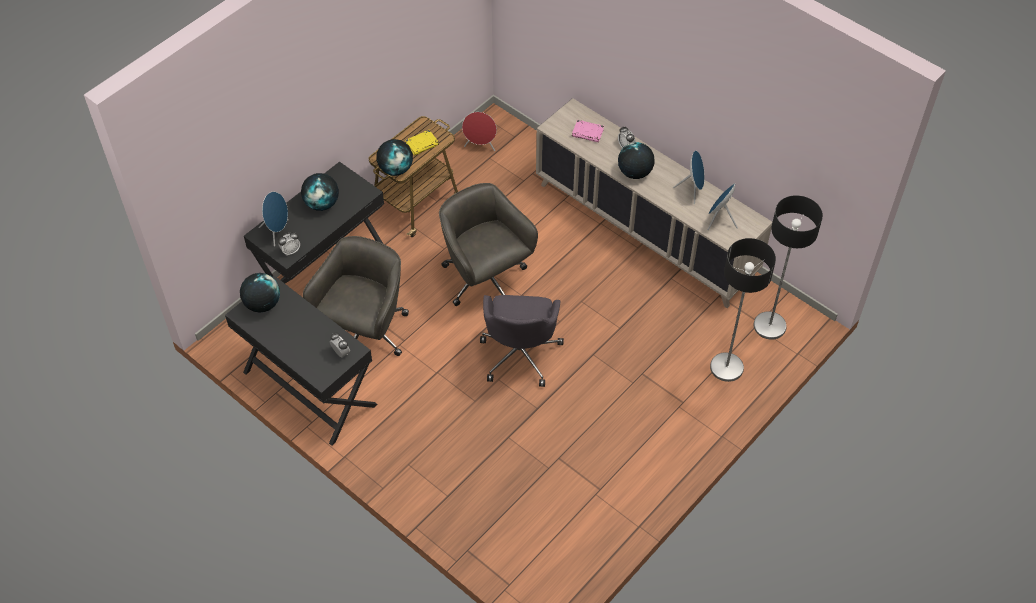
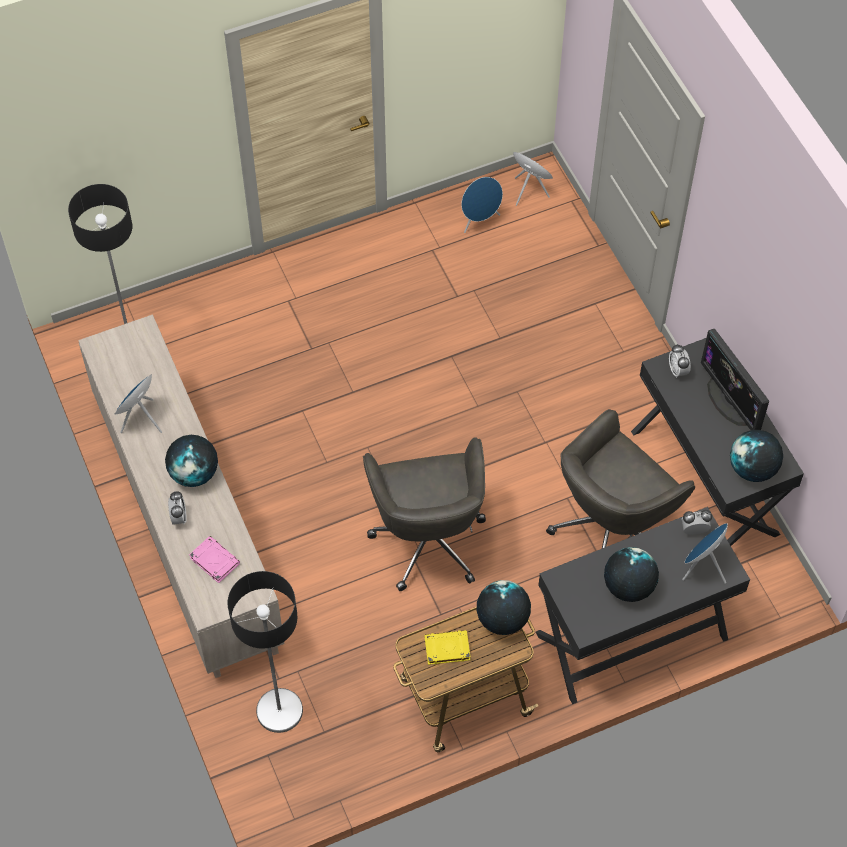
camera: 155 degrees left, 5 degrees up
red speaker [462,112,497,151] -> red speaker moved to [513,152,553,206]
grey office chair [480,295,564,387] -> none
blue speaker [708,183,738,230] -> blue speaker moved to [461,177,503,233]
floor lamp [710,238,776,382] -> floor lamp moved to [228,571,303,733]
none -> monitor [701,329,769,430]

